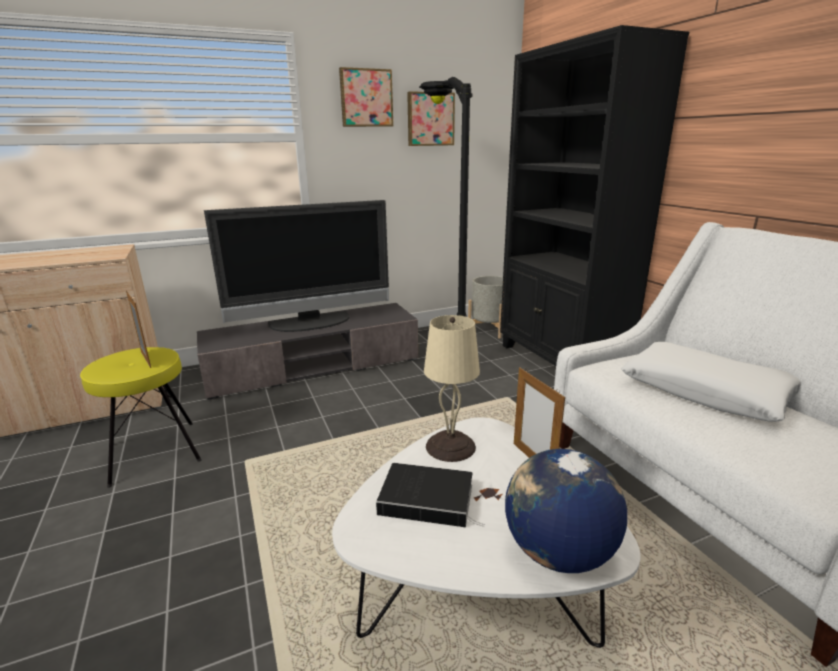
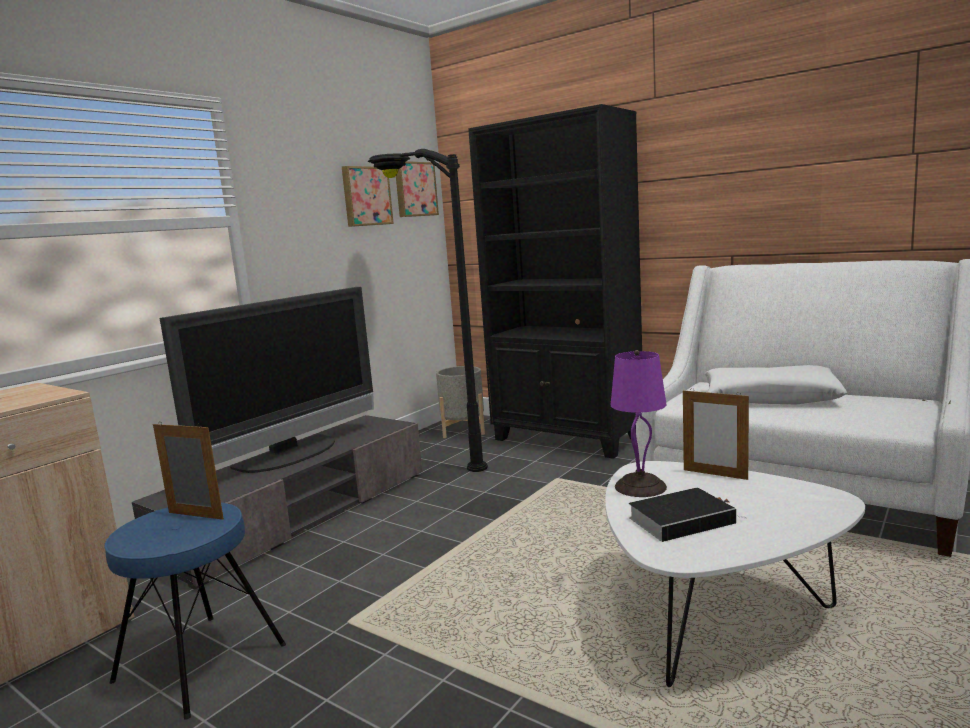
camera: 30 degrees left, 10 degrees down
yellow stool [80,347,201,488] -> blue stool [105,502,286,720]
picture [339,67,393,127] -> picture moved to [396,161,439,217]
beige table lamp [424,315,480,462] -> purple table lamp [611,350,667,497]
globe [505,449,627,573] -> none

